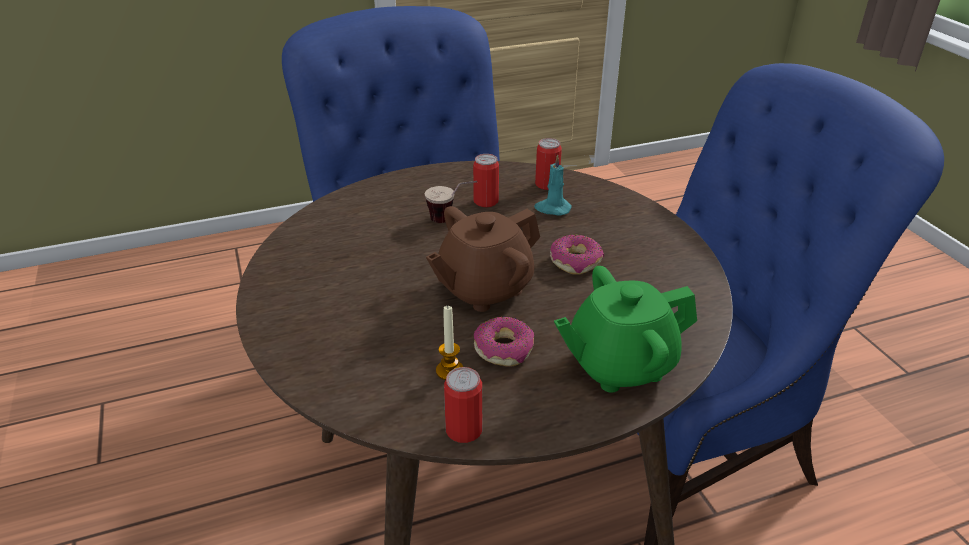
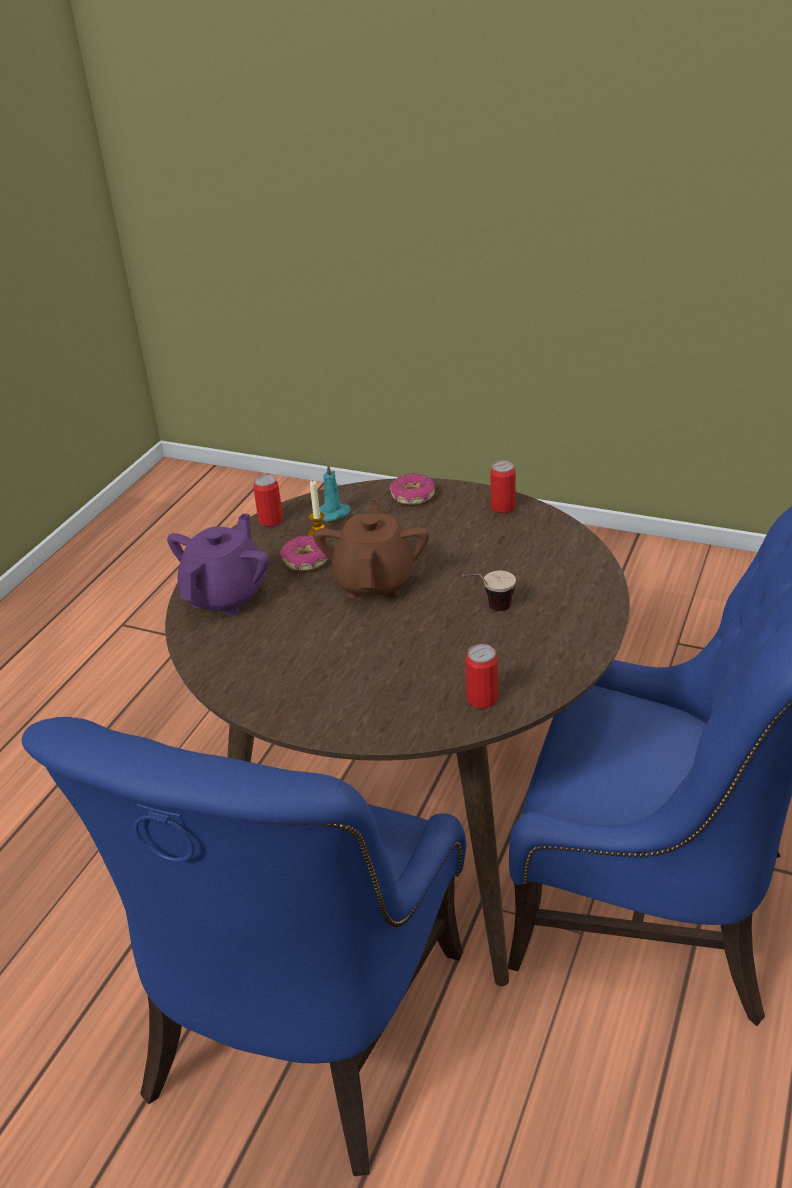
camera: 135 degrees right, 0 degrees up
can [473,154,499,207] -> can moved to [491,461,516,513]
turquoise candle [534,154,572,216] -> turquoise candle moved to [319,463,351,521]
donut [550,234,604,274] -> donut moved to [390,473,435,505]
green teapot [554,266,697,393] -> purple teapot [167,513,269,616]

